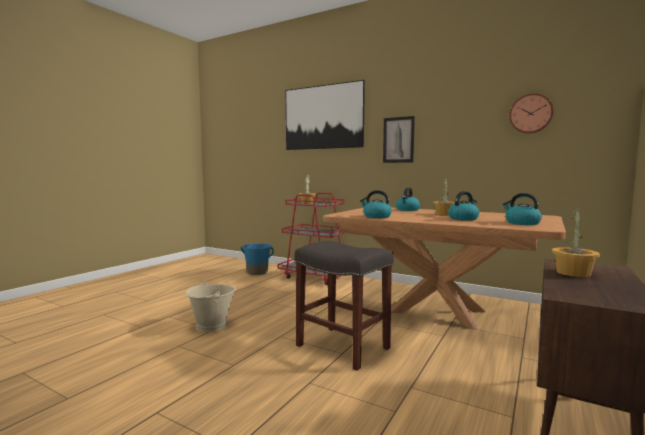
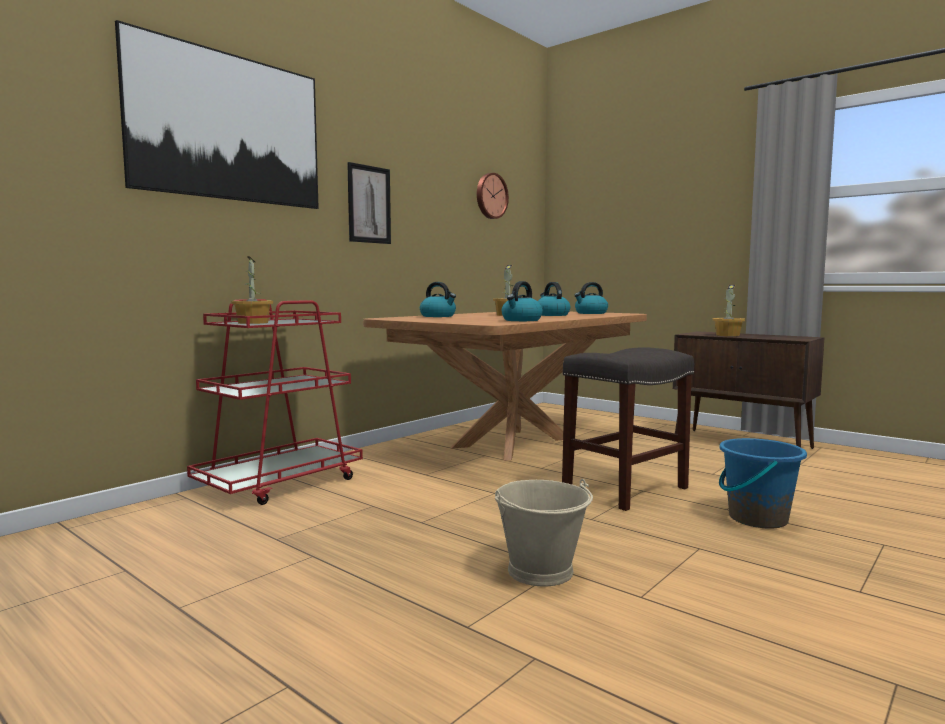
camera: 80 degrees left, 0 degrees up
blue bucket [241,243,274,275] -> blue bucket moved to [719,438,807,529]

